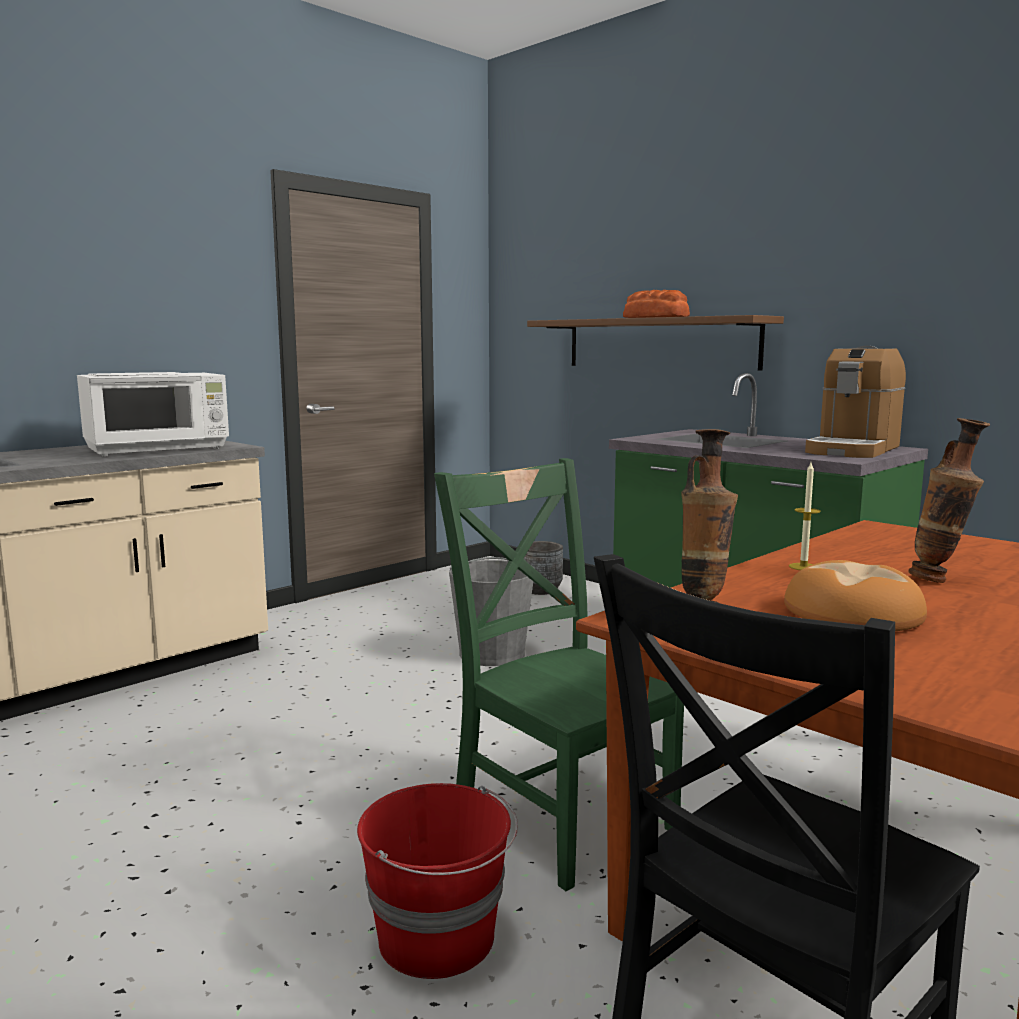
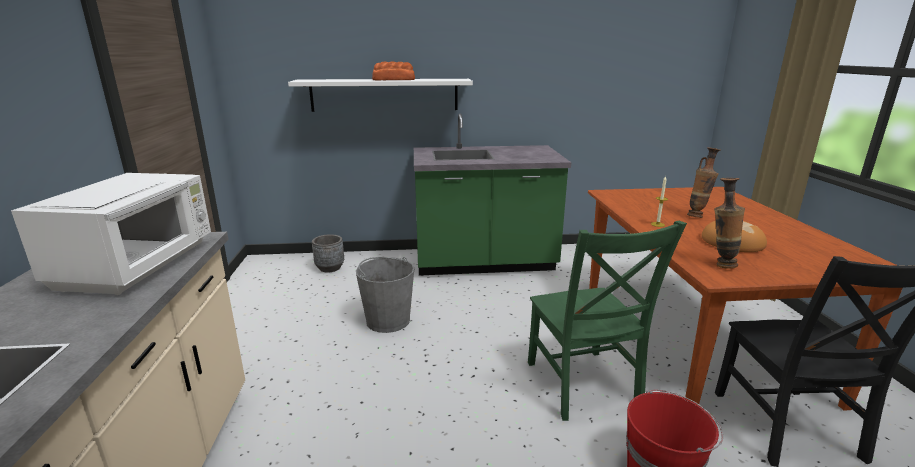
camera: 50 degrees left, 10 degrees up
green chair [434,458,684,891] -> green chair turned 105 degrees counterclockwise [528,221,687,421]
brown shelf [527,315,784,370] -> white shelf [288,79,473,112]
coffee machine [805,346,906,458] -> none

